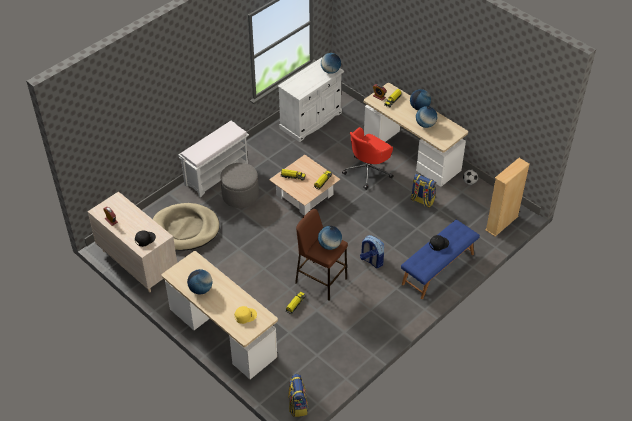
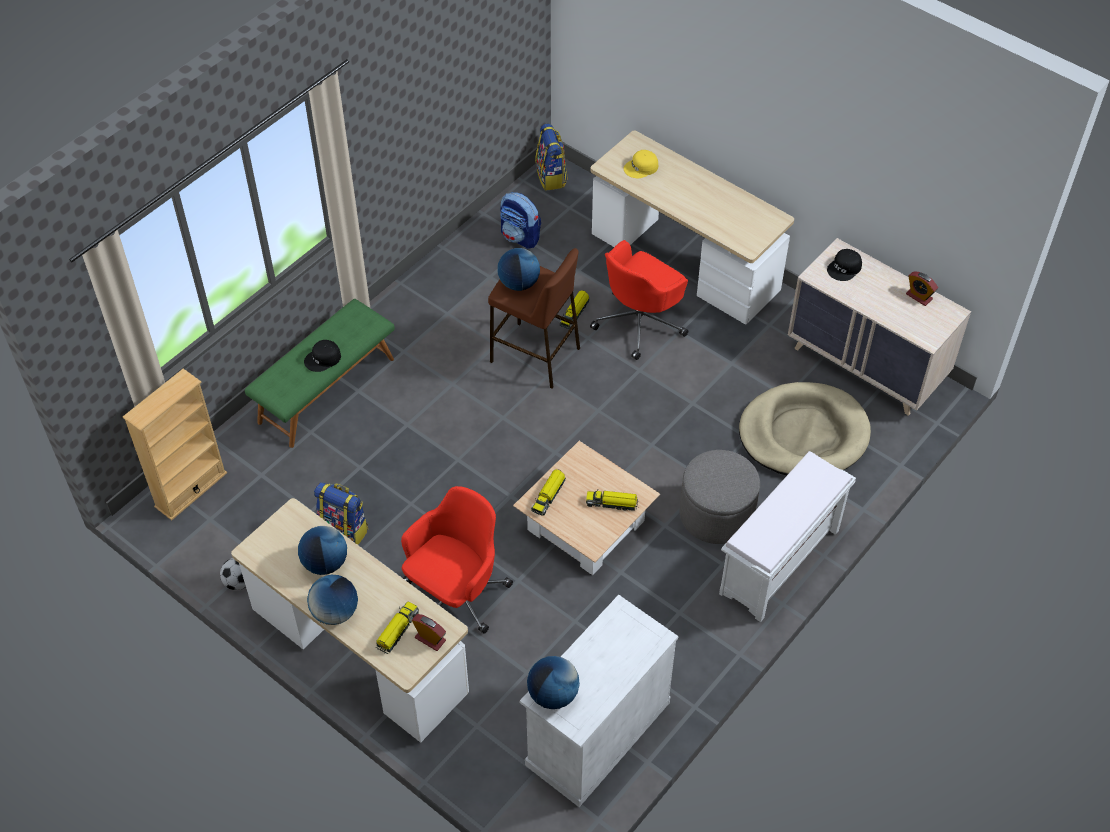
camera: 175 degrees right, 5 degrees up
globe [187,269,213,294] -> none
backpack [360,235,384,268] -> backpack moved to [500,192,541,249]
blue bench [401,220,480,299] -> green bench [245,299,395,448]
none -> red office chair [590,240,688,360]

